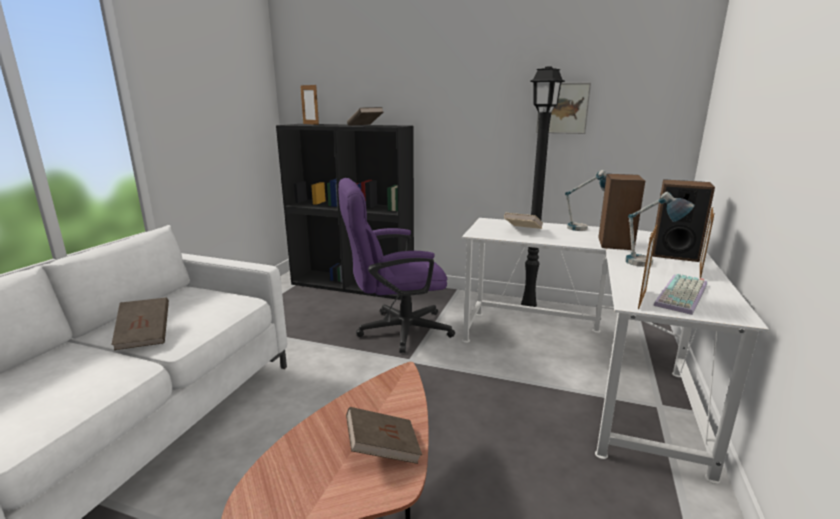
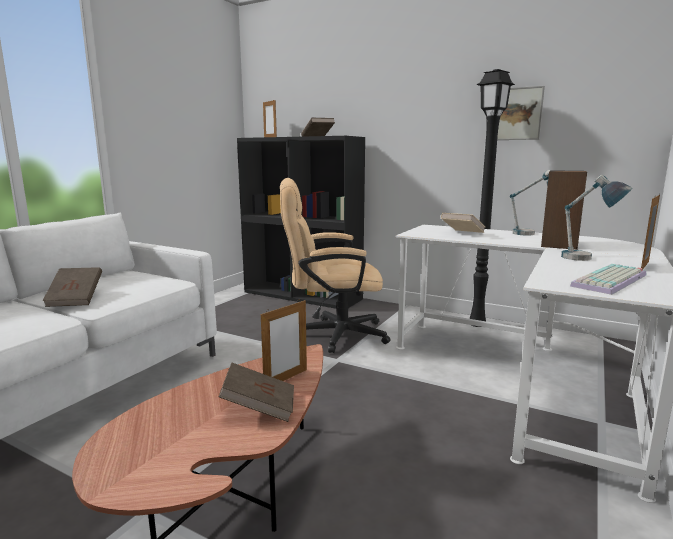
camera: 10 degrees right, 5 degrees down
purple office chair [338,178,455,353] -> beige office chair [280,178,391,353]
picture frame [638,225,657,309] -> picture frame moved to [261,300,307,381]
speaker [652,179,715,262] -> none

